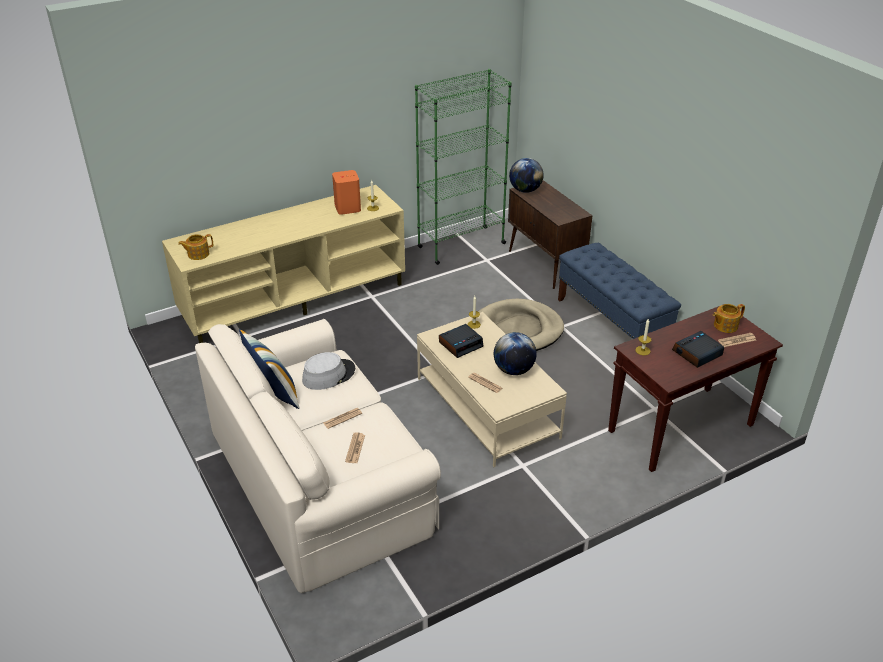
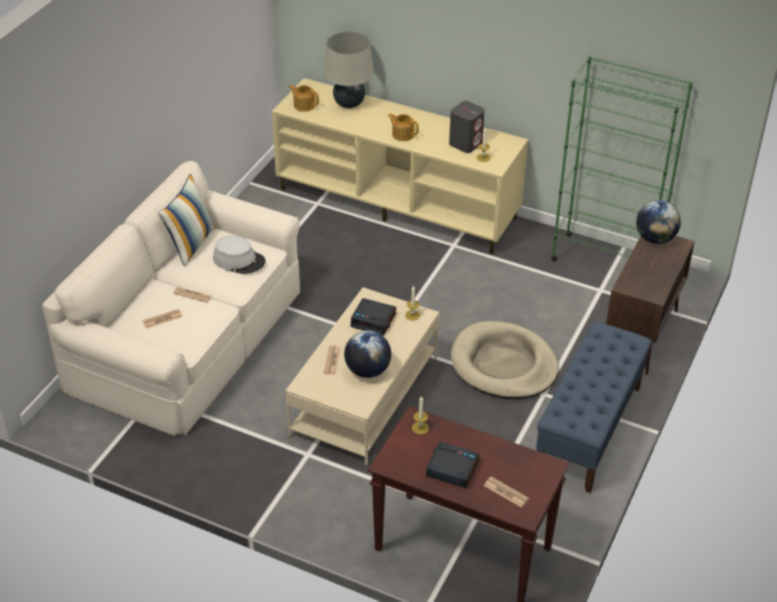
camera: 55 degrees right, 5 degrees up
orange speaker [332,170,361,215] -> grey speaker [449,101,485,153]
teapot [713,304,745,333] -> teapot moved to [387,113,419,141]
none -> beige table lamp [324,31,374,108]

